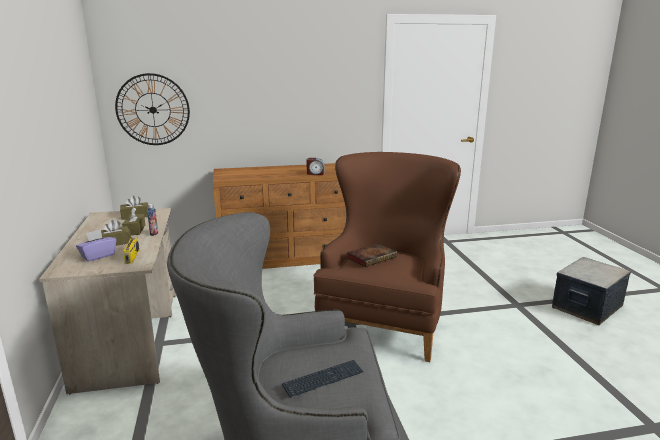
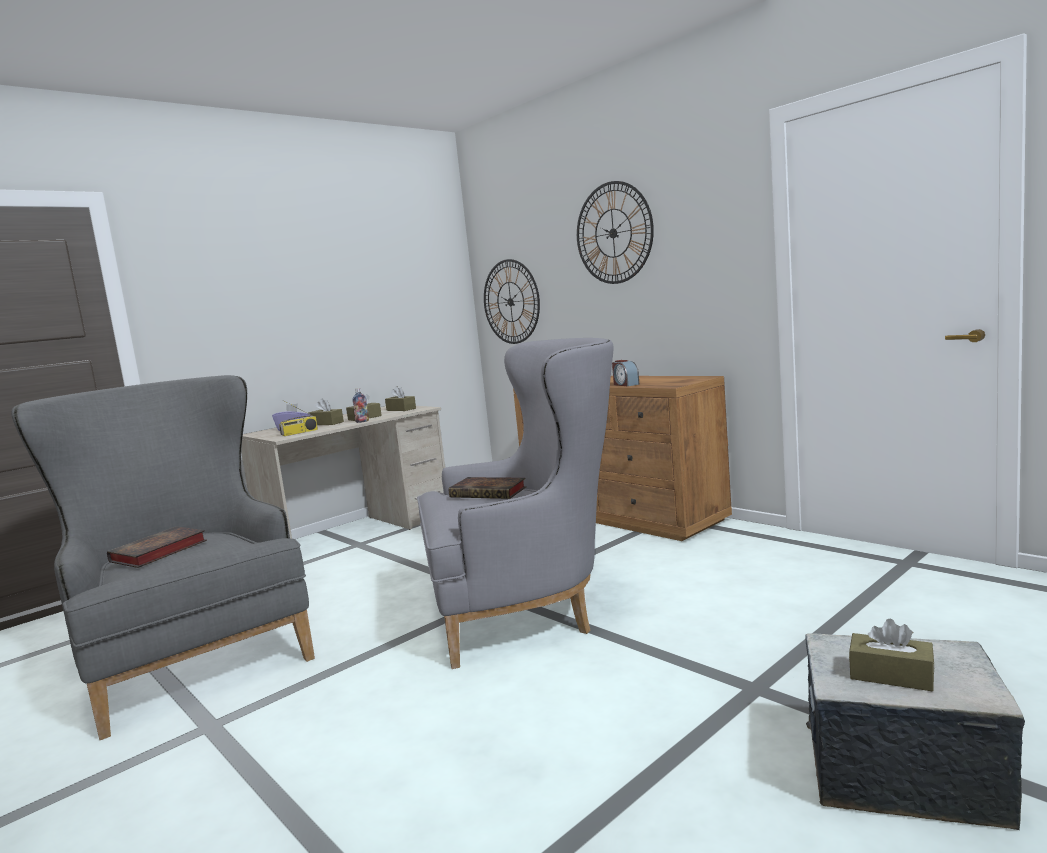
camera: 60 degrees right, 10 degrees down
keyboard [282,360,364,398] -> book [107,526,207,568]
brown armchair [313,152,461,362] -> grey armchair [417,338,613,669]
none -> wall clock [577,181,654,284]
none -> brown tissue box [849,619,935,691]

